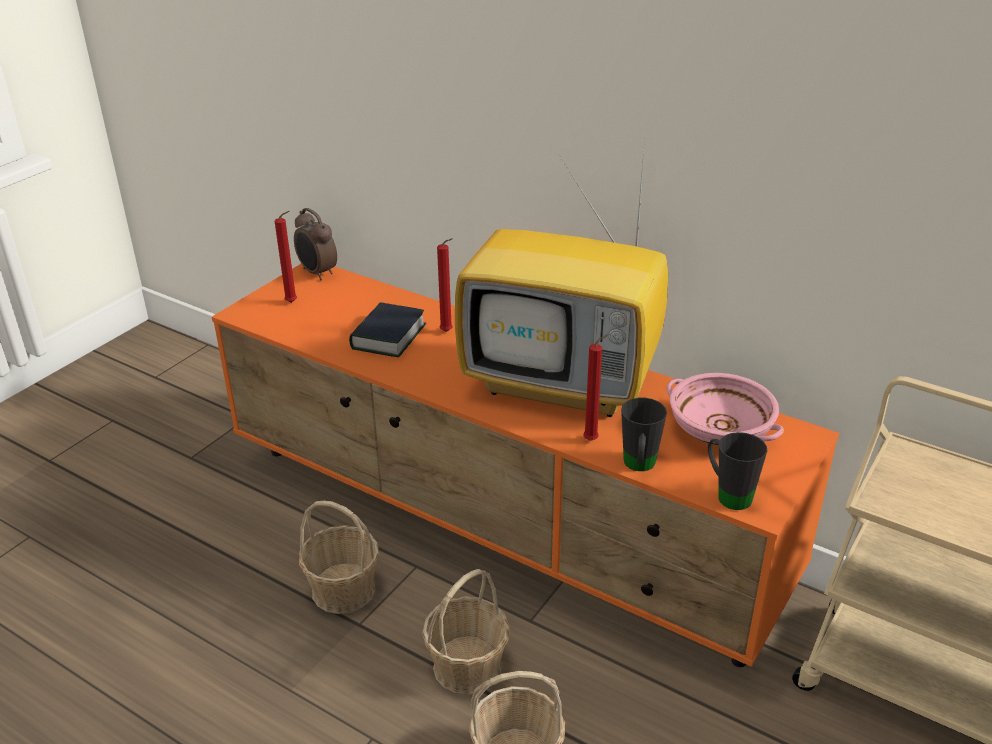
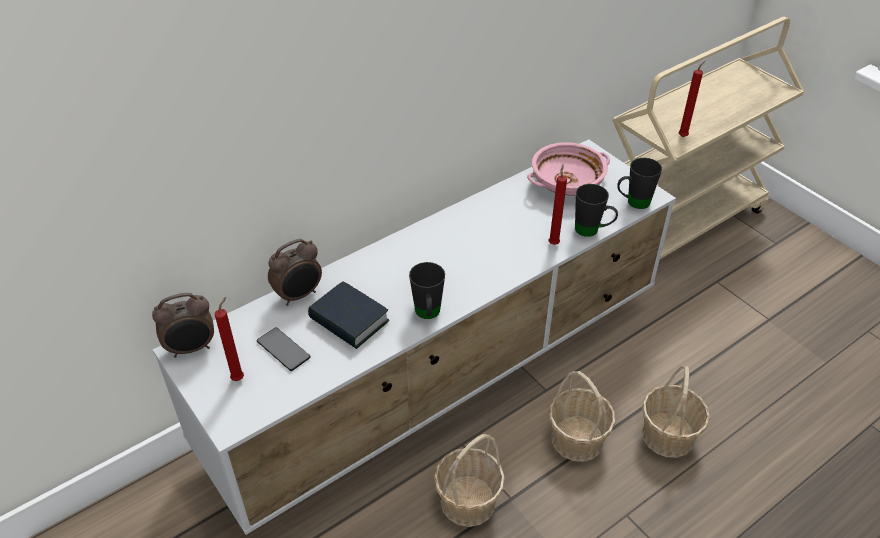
camera: 70 degrees left, 10 degrees up
orange tv stand [212,264,839,667] -> white tv stand [153,140,676,535]
red candle [437,238,453,332] -> red candle moved to [678,61,705,137]
television [455,140,668,417] -> none
none -> phone [257,327,310,371]
none -> alarm clock [268,239,322,306]
none -> black mug [409,262,445,319]

